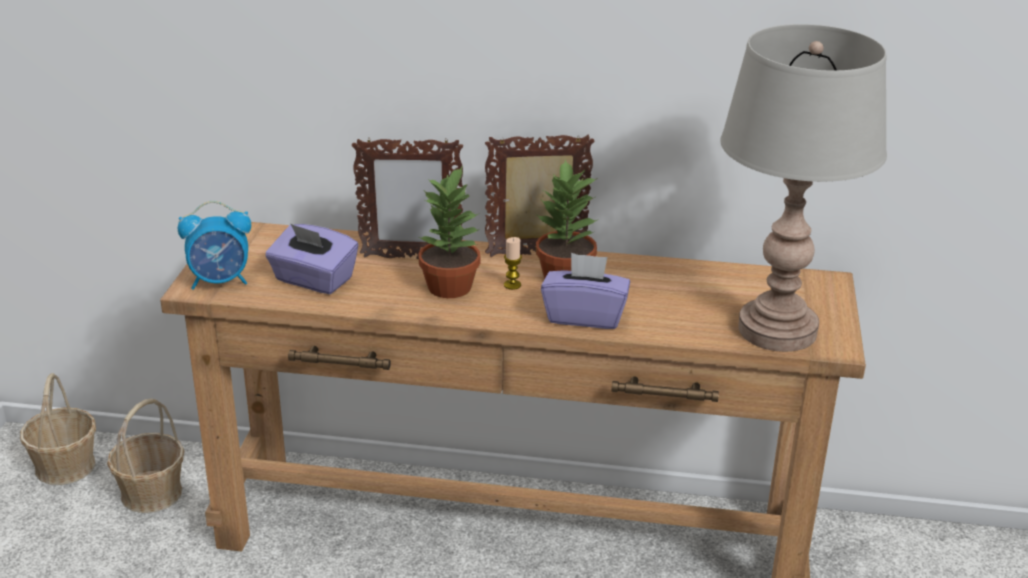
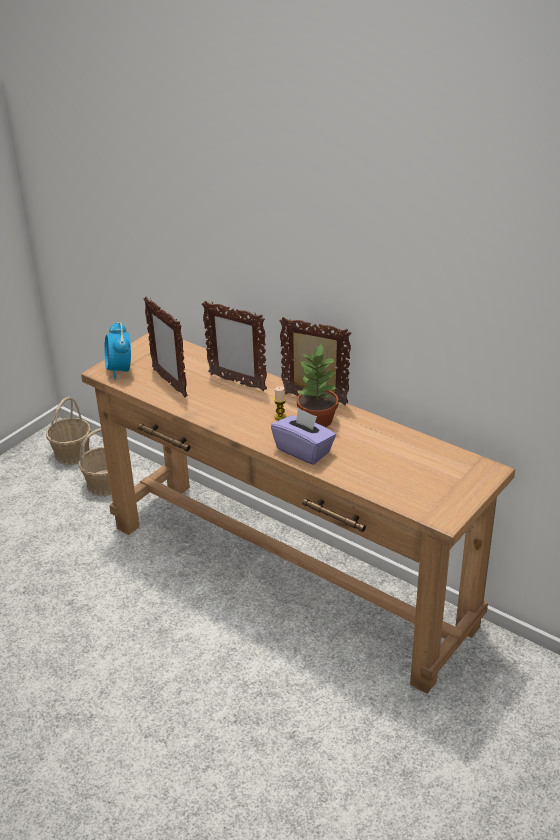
camera: 30 degrees right, 5 degrees up
alarm clock [178,201,251,290] -> alarm clock turned 60 degrees clockwise [104,321,131,380]
purple tissue box [265,223,358,294] -> picture frame [144,296,188,398]
potted plant [418,165,480,298] -> none
grey table lamp [720,24,887,352] -> none

